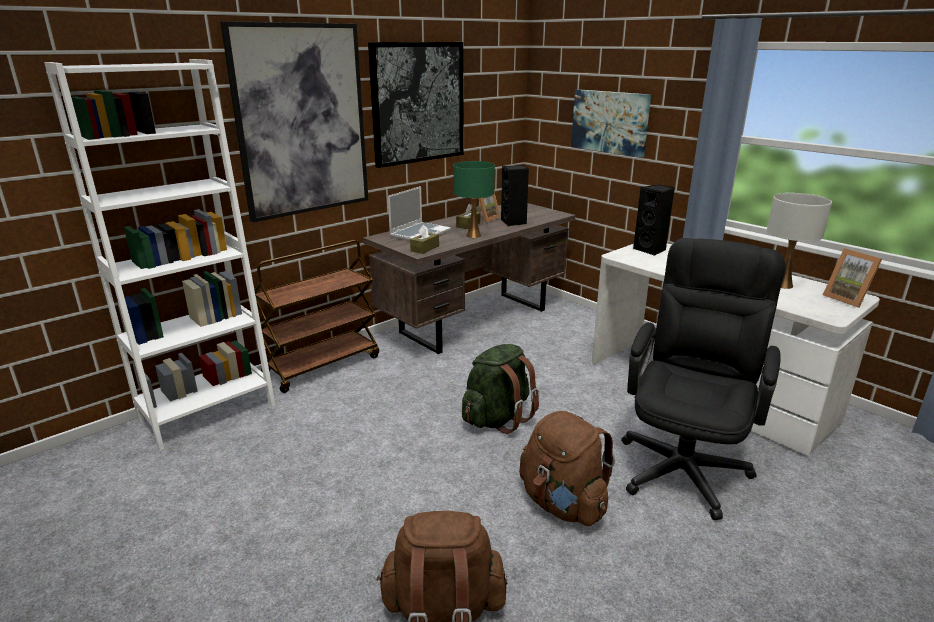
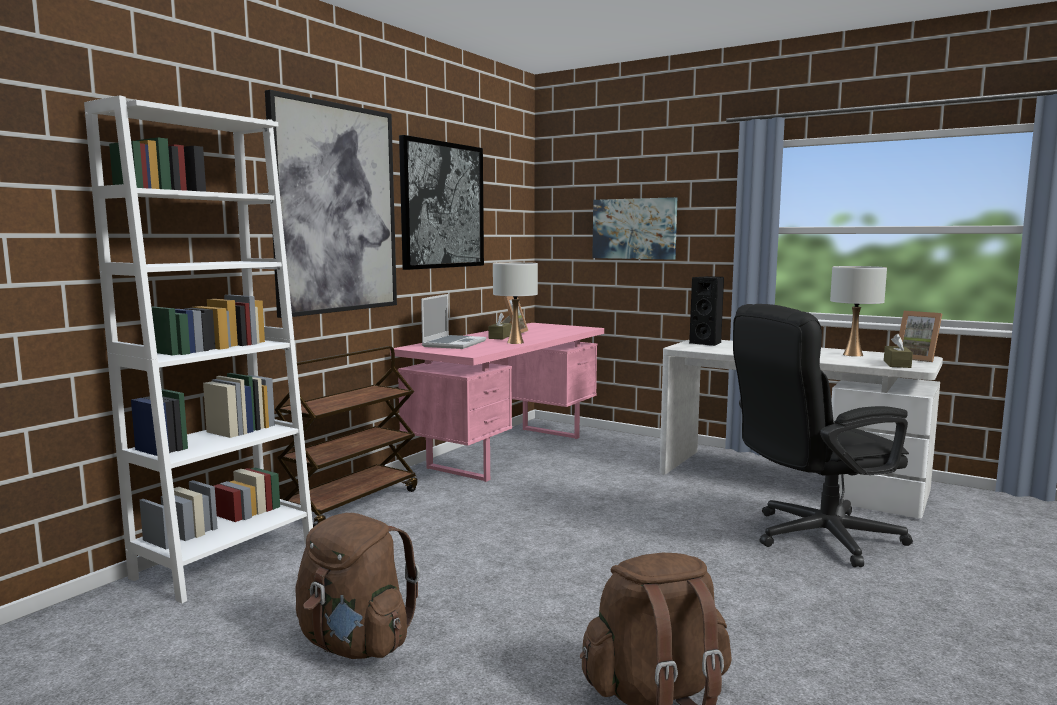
camera: 15 degrees left, 15 degrees down
brown desk [363,203,575,354] -> pink desk [390,323,604,482]
brown tissue box [410,225,439,254] -> brown tissue box moved to [884,334,913,368]
green table lamp [453,161,495,238] -> white table lamp [493,262,538,344]
green backpack [462,344,539,434] -> none
black speaker [501,165,529,226] -> none
brown backpack [519,411,615,526] -> brown backpack moved to [295,513,420,659]
black office chair [621,238,785,520] -> black office chair turned 120 degrees counterclockwise [733,304,913,567]

